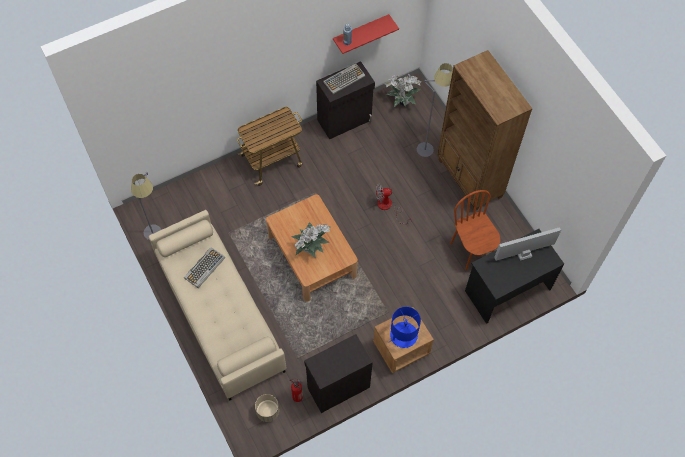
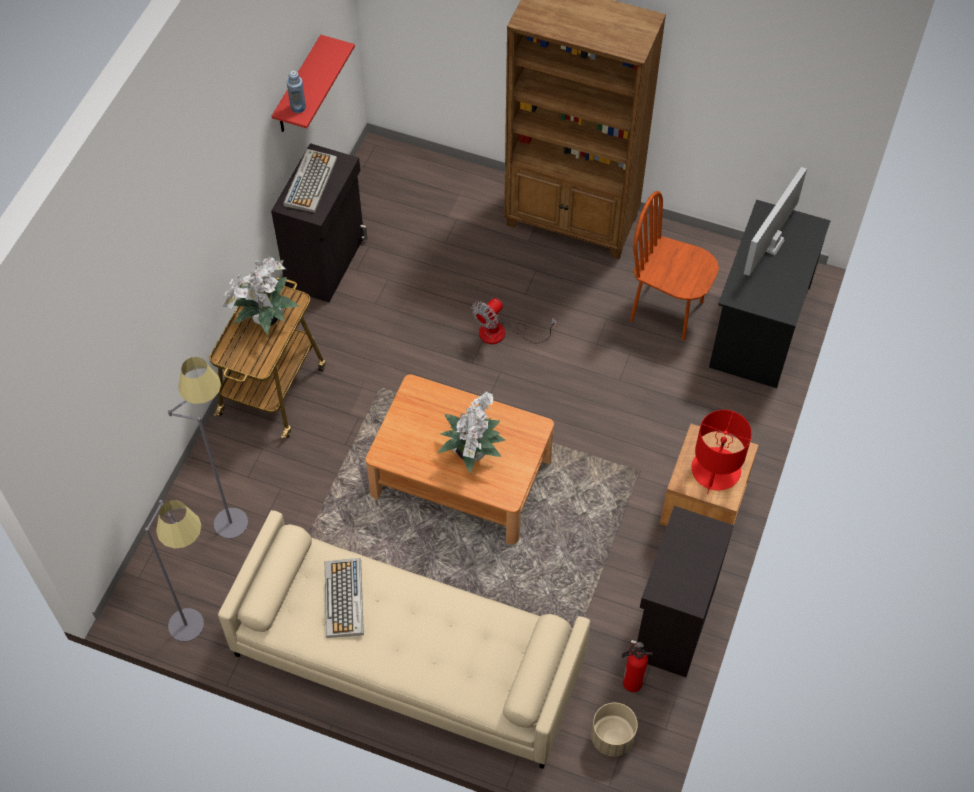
camera: 40 degrees left, 5 degrees down
potted plant [384,74,422,107] -> potted plant moved to [222,255,299,335]
blue table lamp [390,307,421,348] -> red table lamp [692,410,752,494]
grey floor lamp [417,63,453,157] -> grey floor lamp moved to [168,357,248,538]

